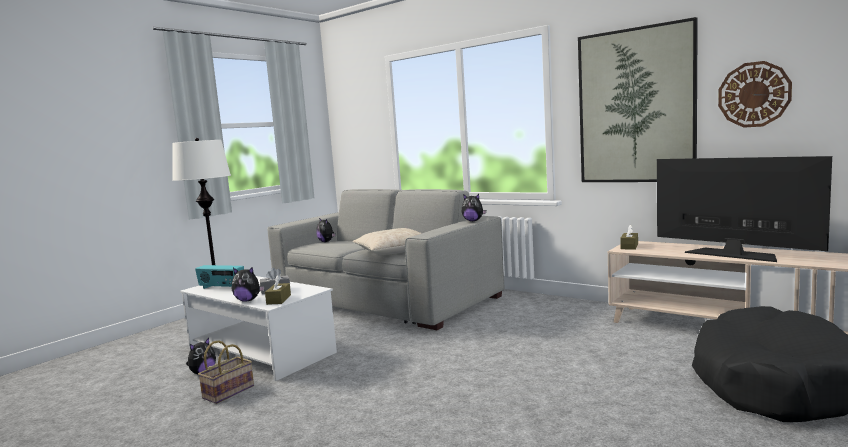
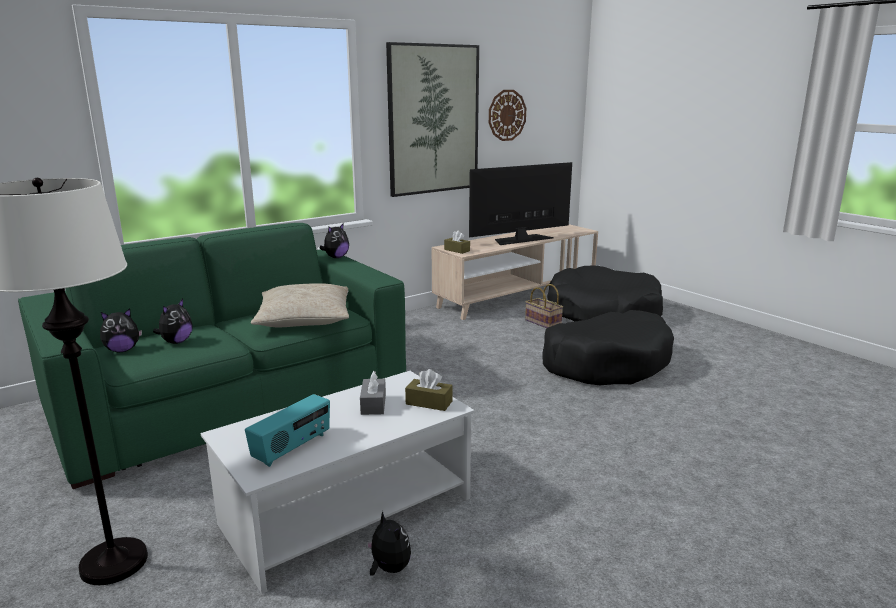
camera: 75 degrees left, 10 degrees up
basket [198,340,254,404] -> basket moved to [525,284,563,328]
plush toy [232,267,265,302] -> plush toy moved to [153,299,193,344]
grey sofa [268,189,504,330] -> green sofa [18,223,406,489]
none -> black dog bed [542,310,674,385]

